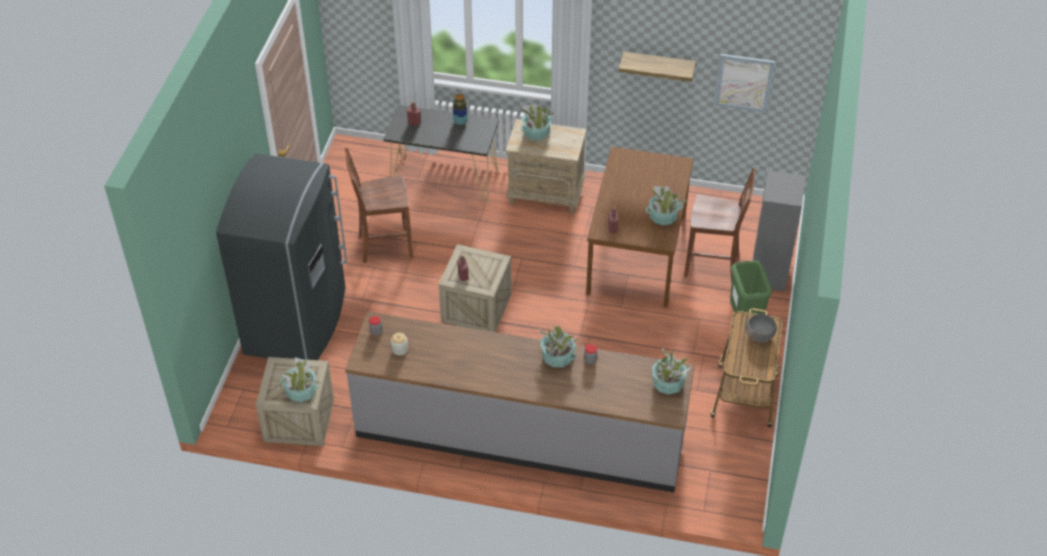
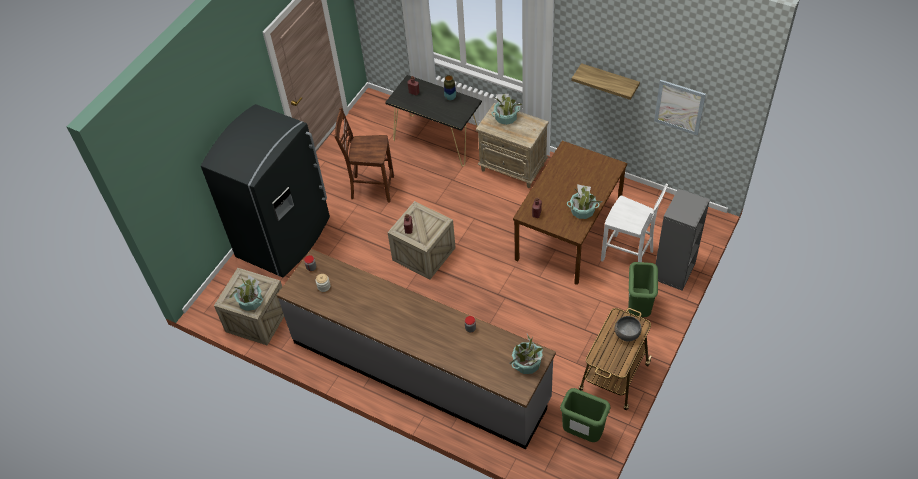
camera: 20 degrees right, 5 degrees up
potted plant [540,326,582,367] -> none
brown chair [684,167,756,282] -> white chair [601,184,668,262]
none -> green trash can [560,388,611,442]

